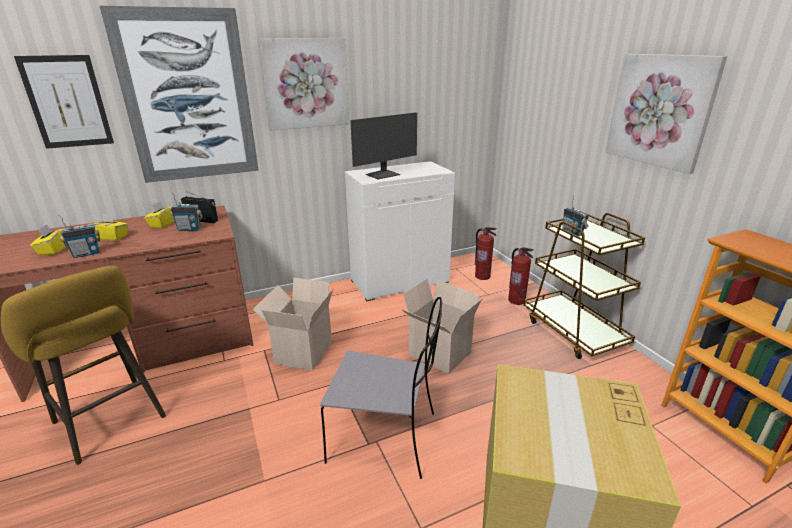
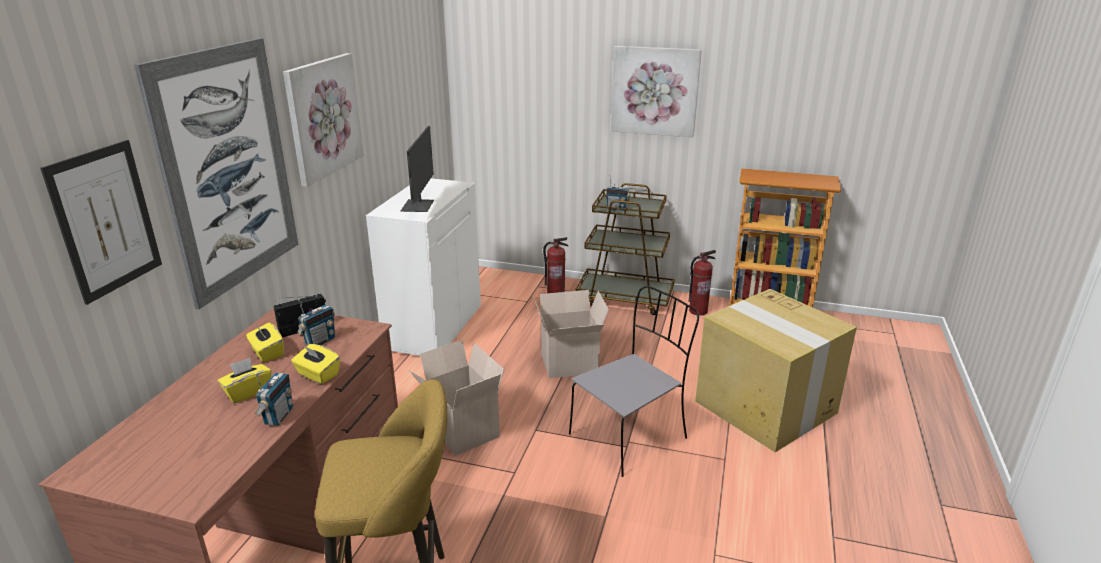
camera: 50 degrees left, 0 degrees up
yellow tissue box [30,224,66,255] -> yellow tissue box moved to [291,344,340,384]
fire extinguisher [475,227,497,280] -> fire extinguisher moved to [689,250,716,316]

